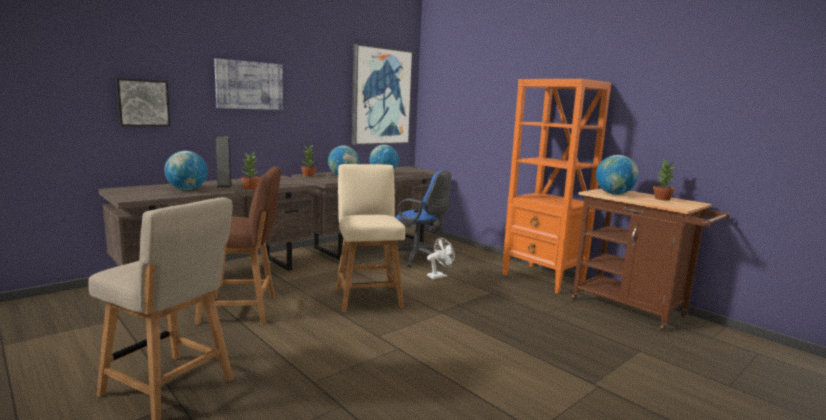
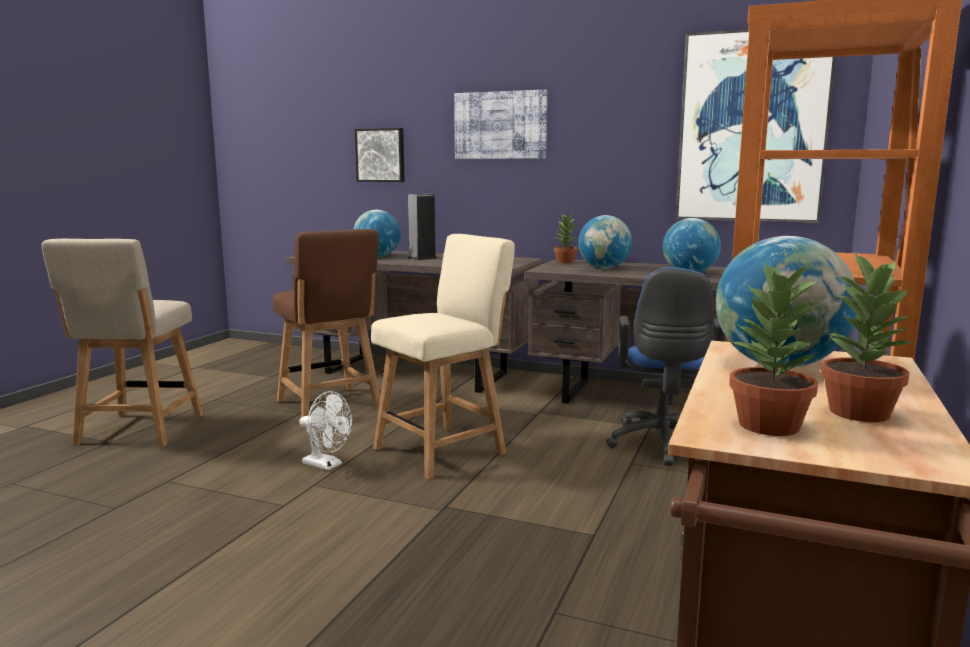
camera: 65 degrees right, 0 degrees up
potted plant [241,152,260,190] -> potted plant moved to [729,261,820,436]
white fan [427,238,455,279] -> white fan moved to [299,391,352,470]

